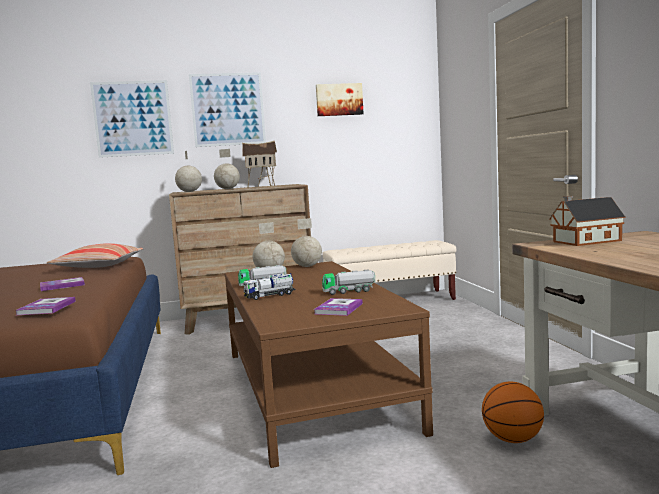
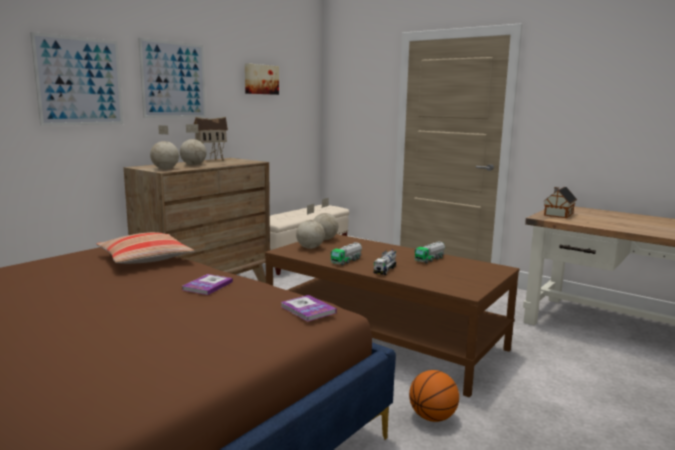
camera: 40 degrees left, 5 degrees up
book [314,298,363,316] -> none
basketball [482,382,544,443] -> basketball moved to [409,370,459,422]

